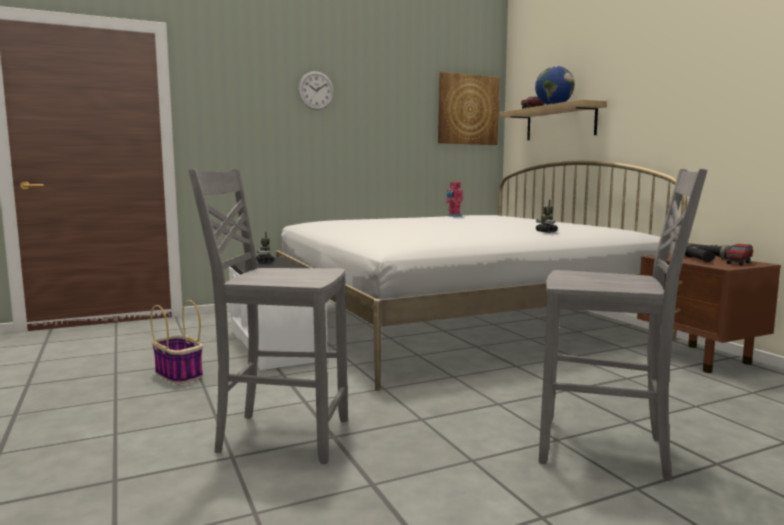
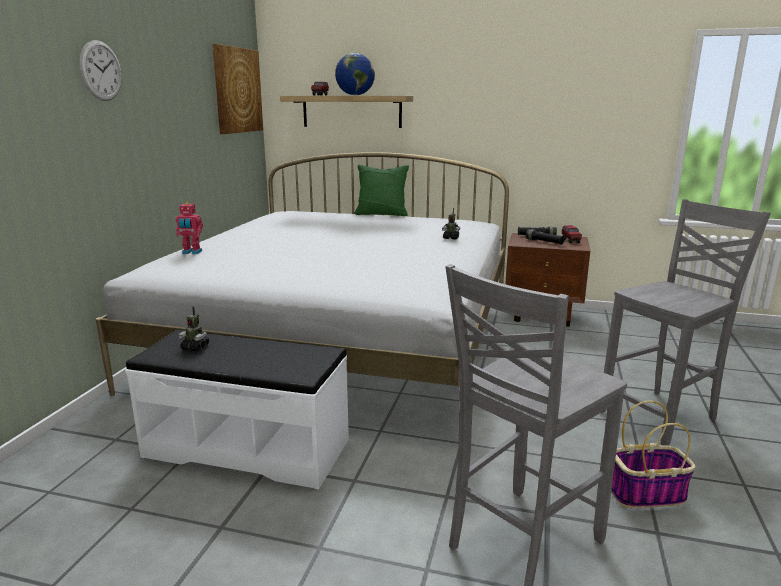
camera: 50 degrees left, 10 degrees up
basket [150,300,203,384] -> basket moved to [611,401,696,508]
toy robot [445,180,463,217] -> toy robot moved to [175,202,203,254]
none -> green pillow [354,165,409,216]

